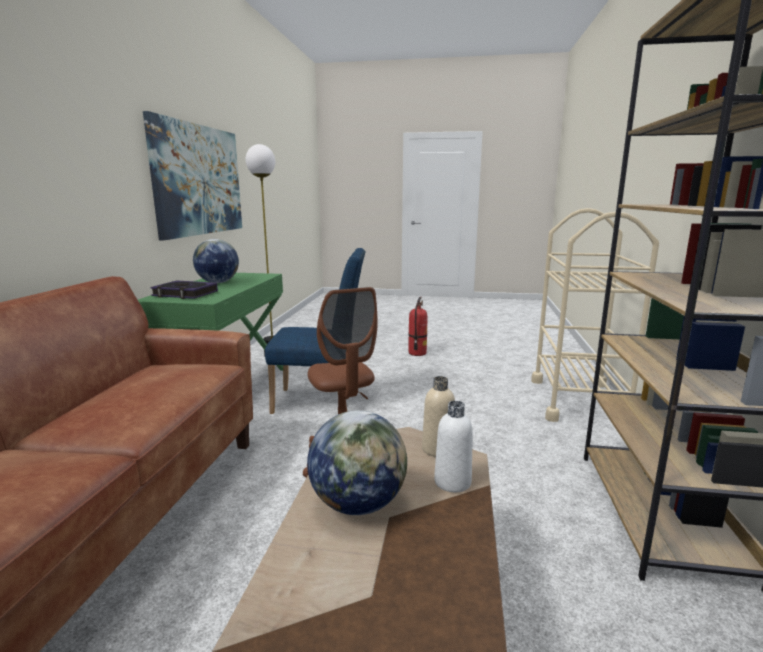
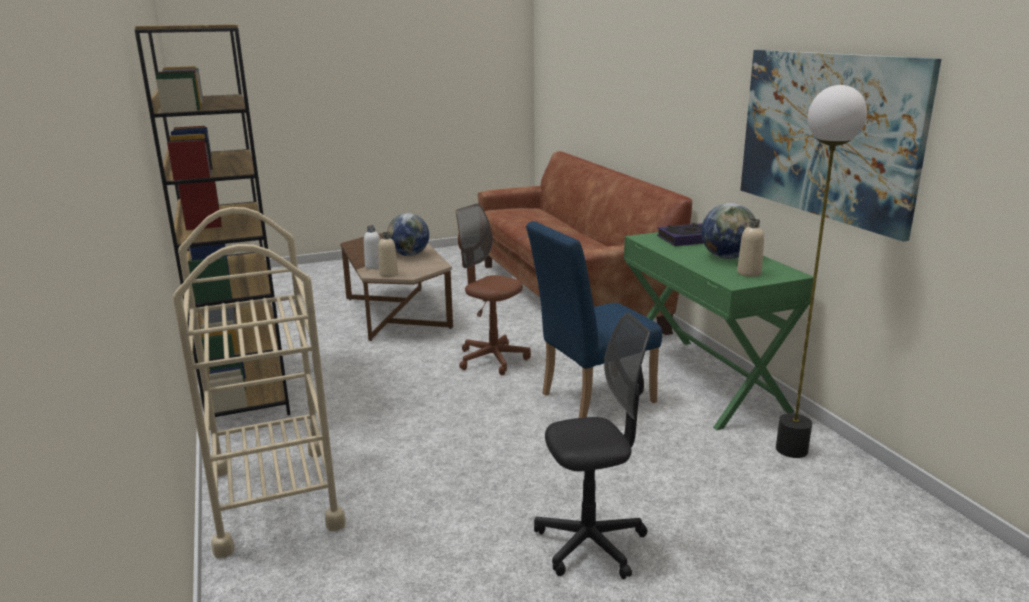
camera: 150 degrees right, 5 degrees up
fire extinguisher [408,297,427,356] -> black office chair [534,313,650,579]
none -> beige bottle [737,219,764,277]

